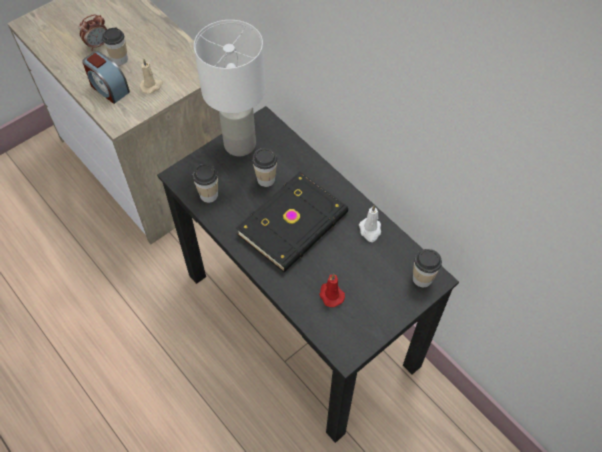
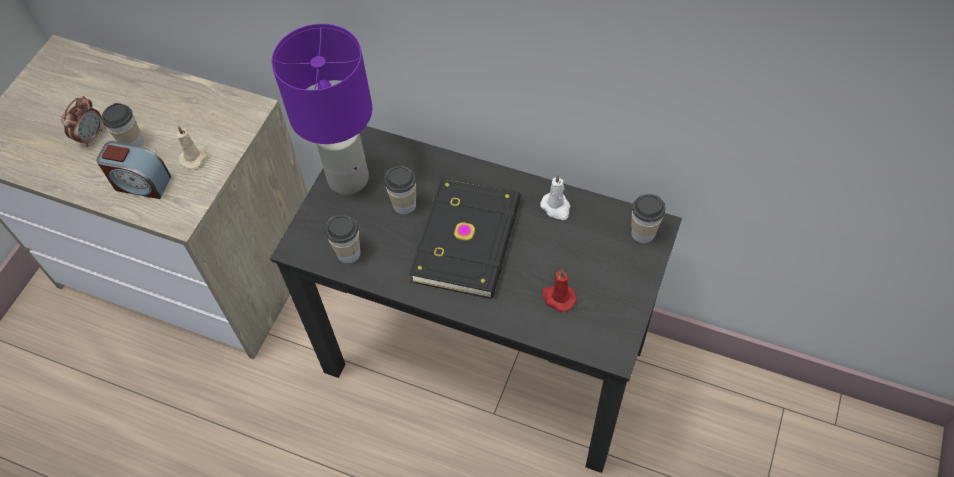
camera: 25 degrees left, 0 degrees up
white table lamp [194,20,266,156] -> purple table lamp [272,24,372,195]

